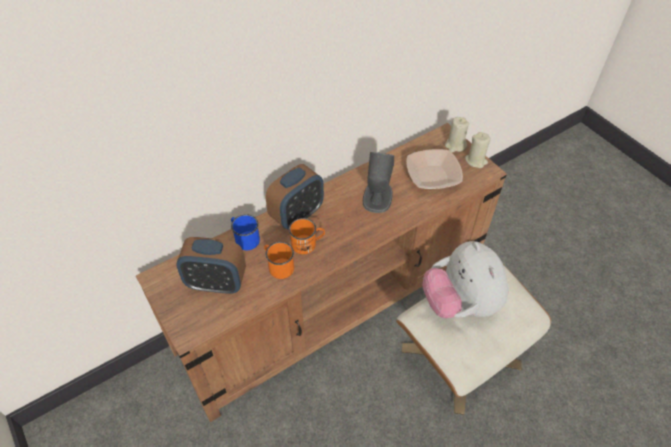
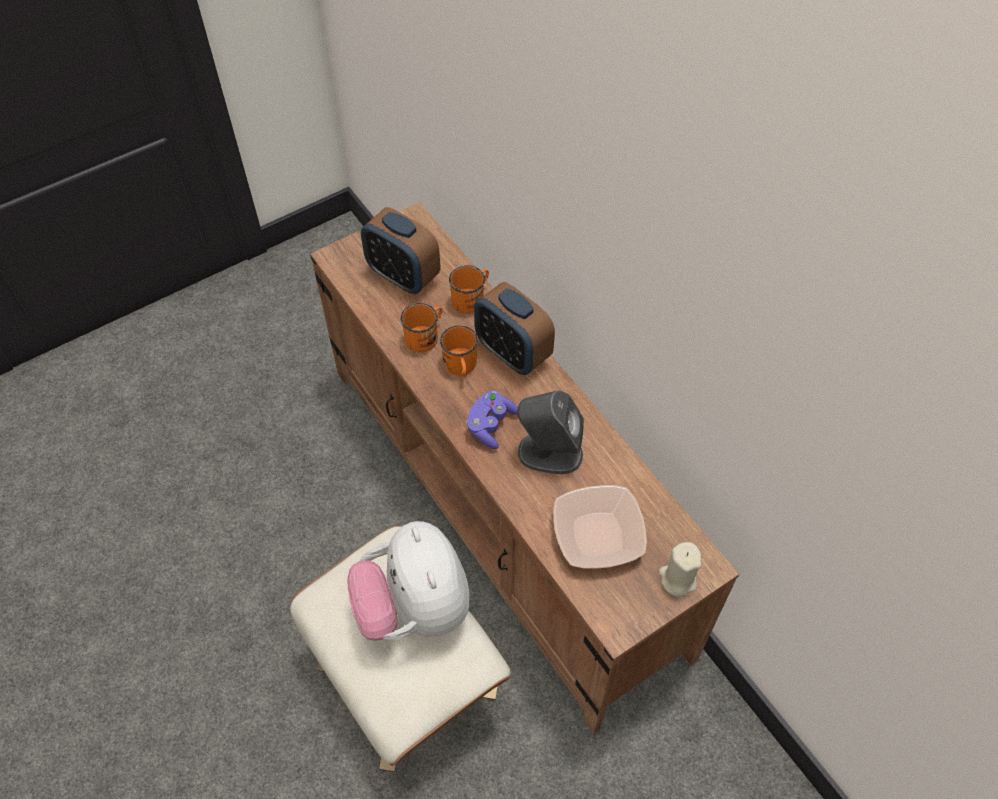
camera: 90 degrees right, 5 degrees up
alarm clock [176,237,246,294] -> alarm clock turned 60 degrees counterclockwise [361,207,441,294]
blue mug [231,214,260,250] -> orange mug [449,265,489,314]
plush toy [423,241,509,318] -> plush toy turned 90 degrees counterclockwise [348,521,469,641]
beige candle [465,132,491,168] -> none
none -> purple game controller [466,390,518,449]

